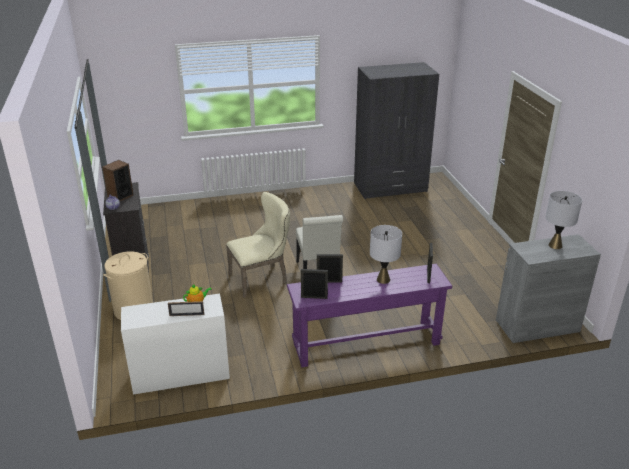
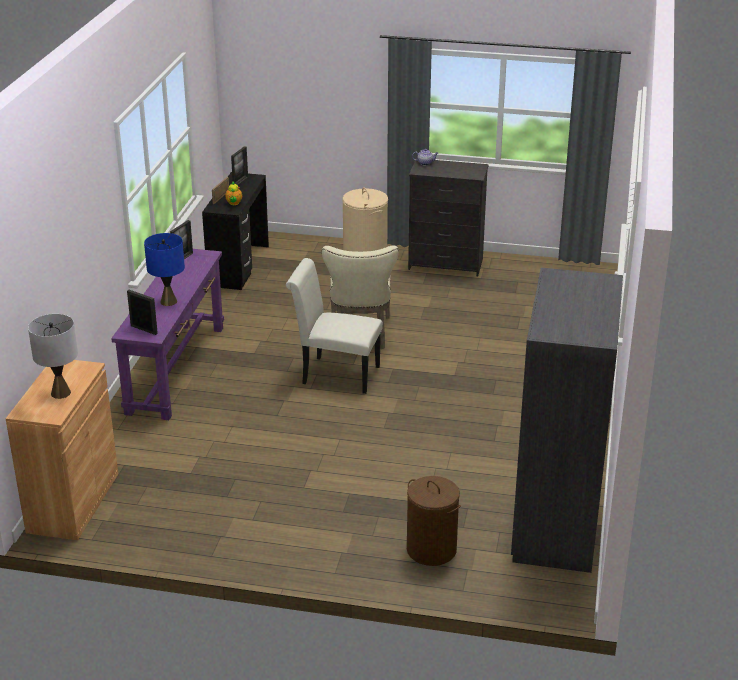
camera: 115 degrees right, 0 degrees up
speaker [102,160,134,201] -> none
white desk [121,294,230,395] -> black desk [202,172,269,290]
picture frame [317,254,343,283] -> picture frame moved to [231,146,248,185]
grey table lamp [370,225,402,284] -> blue table lamp [144,233,185,306]
grey cabinet [496,234,601,343] -> brown cabinet [6,360,118,540]
none -> brown laundry basket [407,476,461,566]

